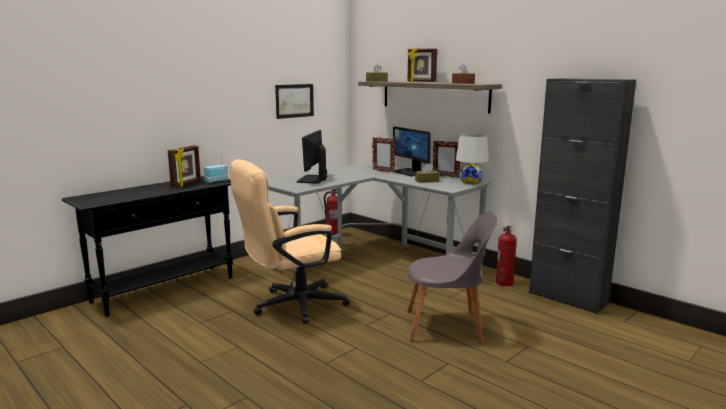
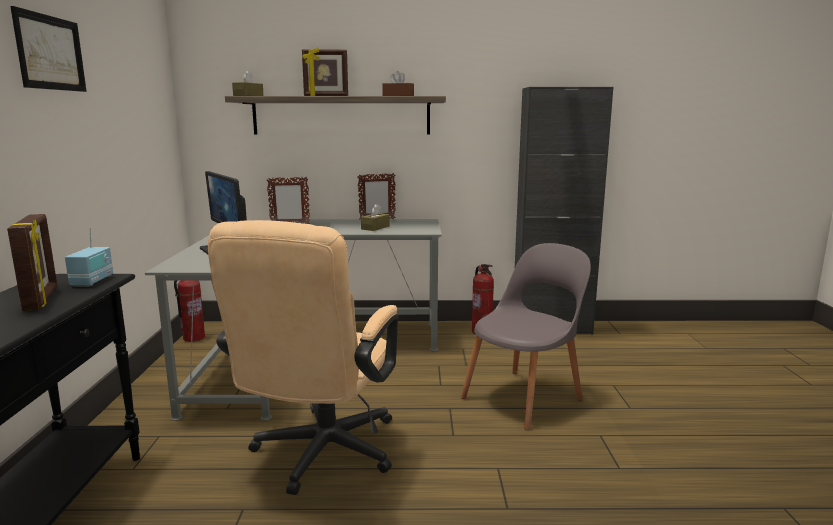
camera: 45 degrees left, 0 degrees up
picture [275,84,314,119] -> picture moved to [10,6,87,92]
monitor [393,127,430,176] -> none
white table lamp [456,134,489,184] -> none

